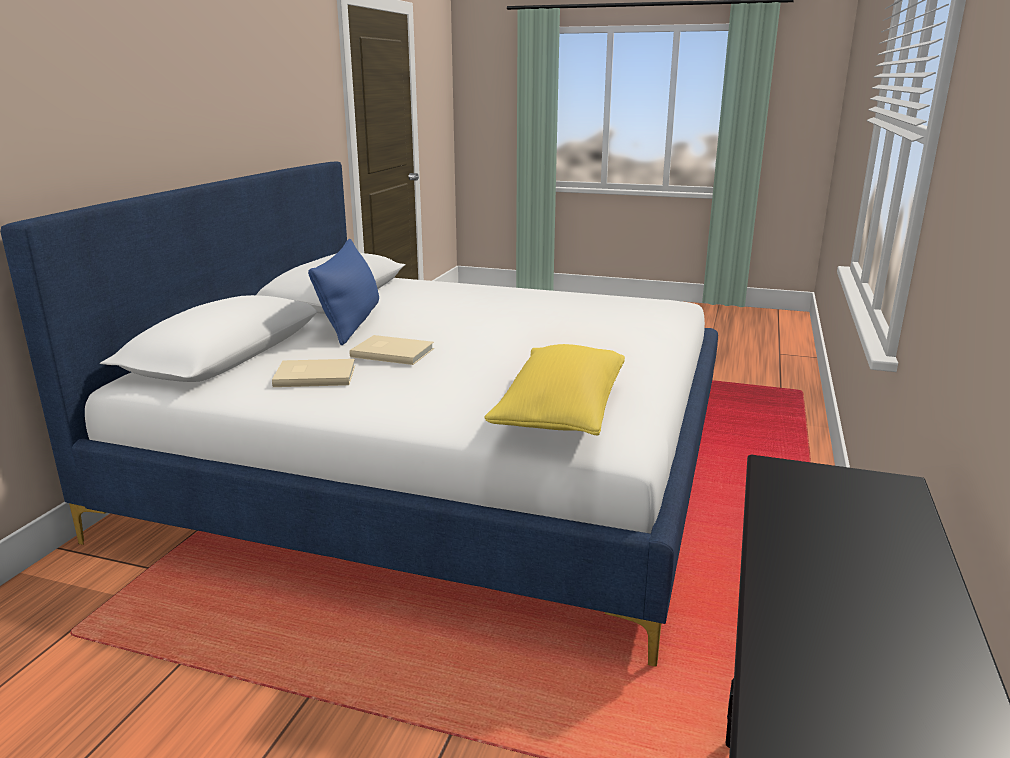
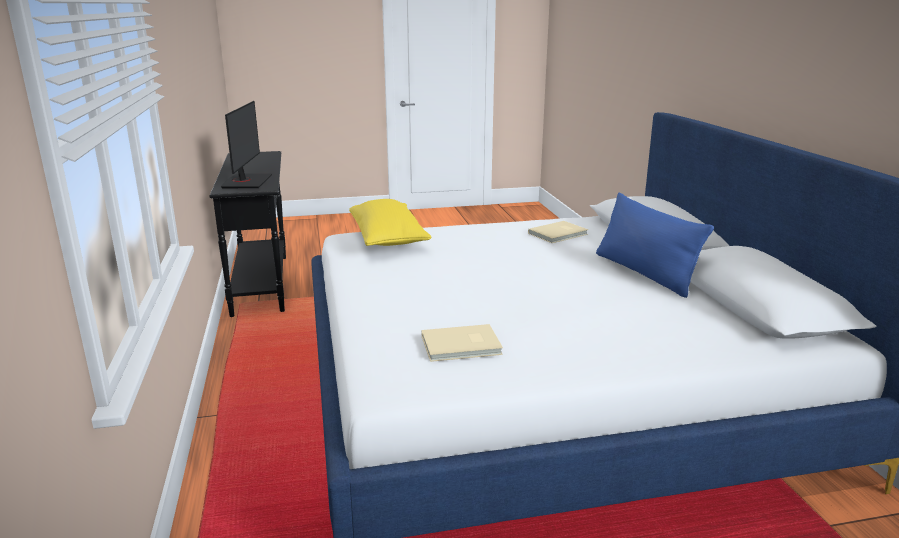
camera: 150 degrees right, 0 degrees up
beige book [349,335,434,365] -> beige book moved to [421,324,503,362]
none -> monitor [221,101,272,188]

